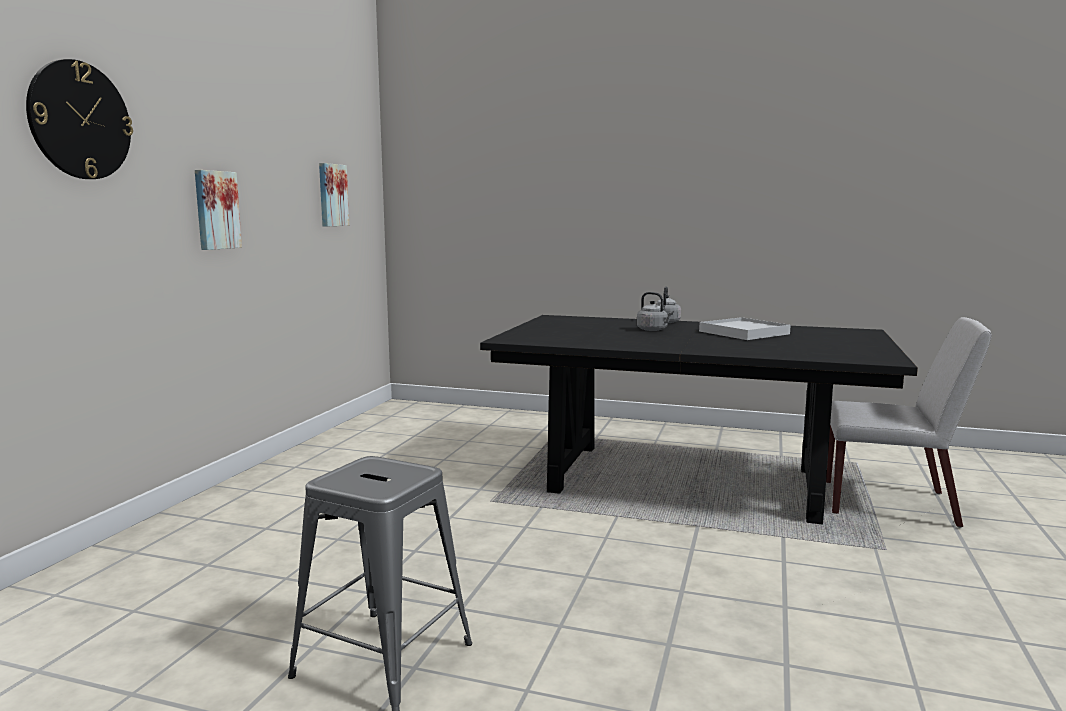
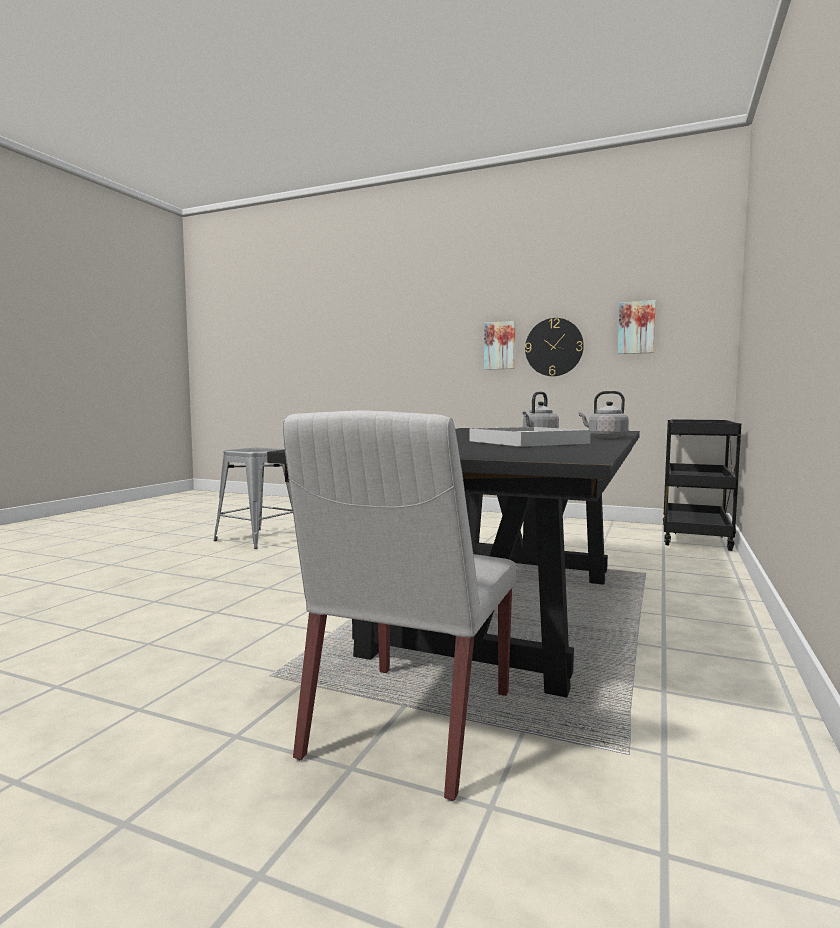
camera: 95 degrees right, 5 degrees down
wall clock [26,59,133,179] -> wall clock moved to [525,318,584,376]
none -> black cart [663,419,741,551]

